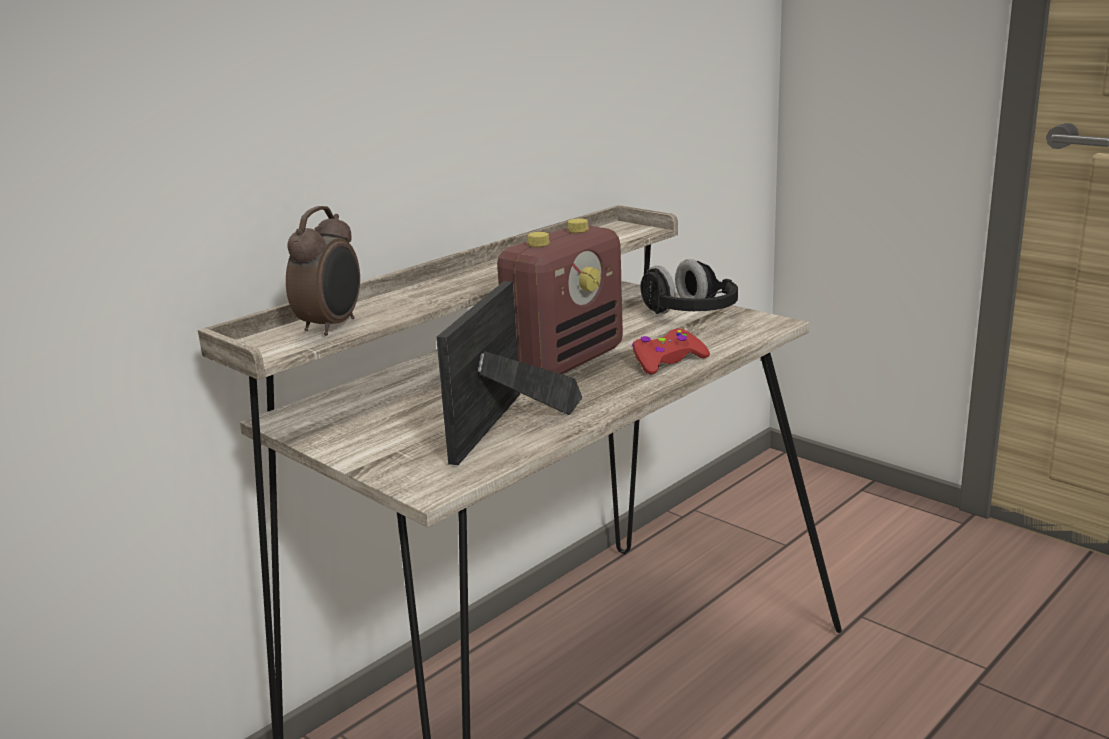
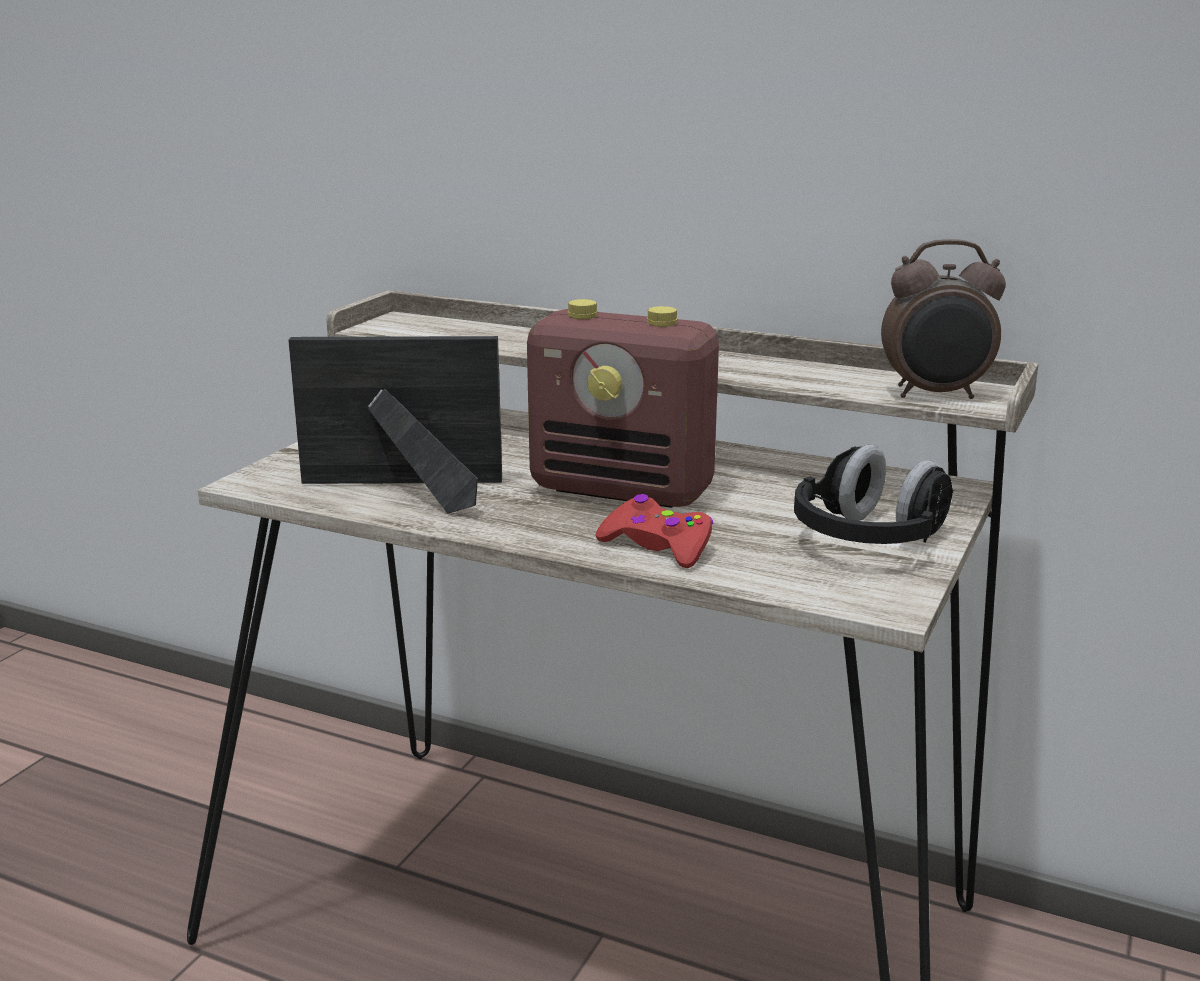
camera: 70 degrees right, 0 degrees up
alarm clock [286,206,360,336] -> alarm clock moved to [881,239,1006,399]

